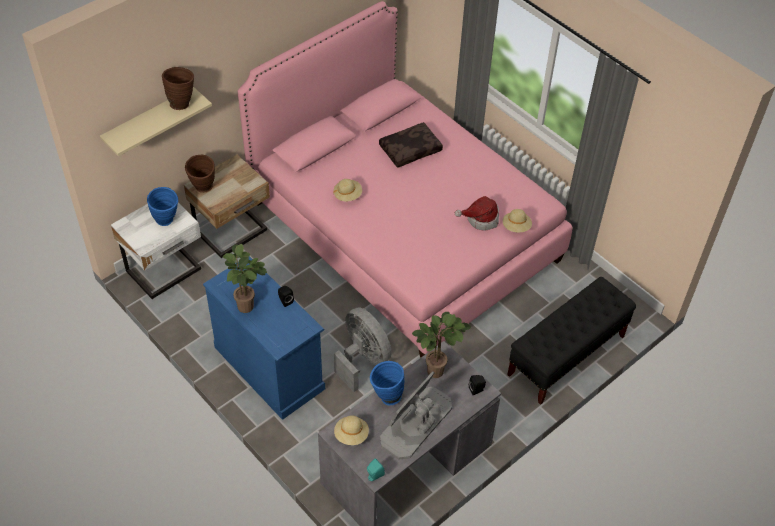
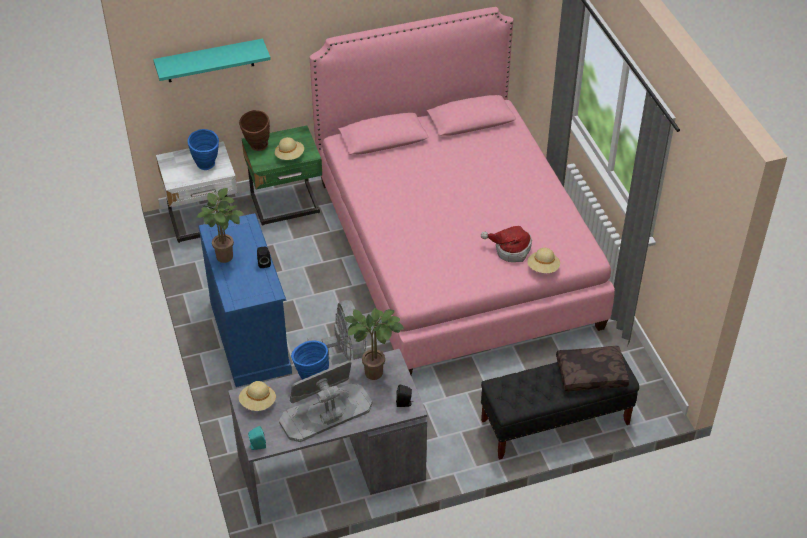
camera: 25 degrees right, 5 degrees down
beige shelf [100,87,212,156] -> turquoise shelf [153,39,271,82]
brown vase [162,67,194,110] -> none
beige nightstand [184,155,270,258] -> green nightstand [242,126,322,225]
beige hat [333,179,362,201] -> beige hat moved to [275,137,304,160]
brown pillow [379,122,443,168] -> brown pillow moved to [556,346,629,392]

